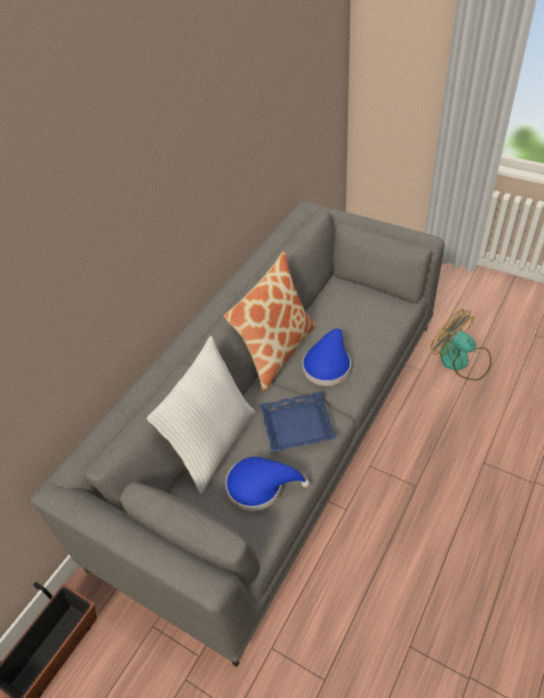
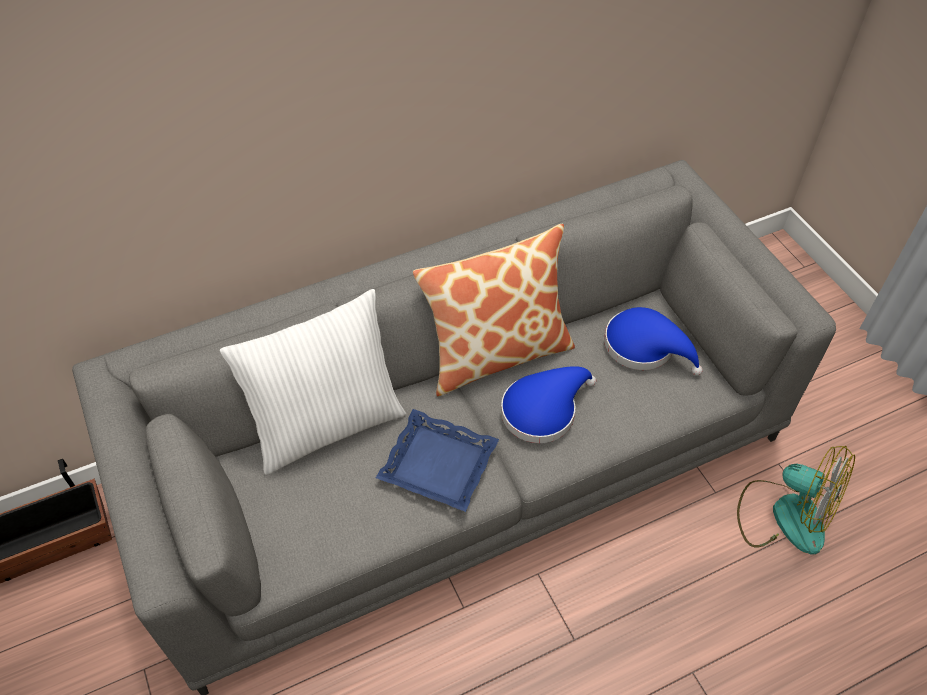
camera: 30 degrees right, 5 degrees up
blue hat [226,457,310,511] -> blue hat moved to [604,307,703,376]
fan [431,309,492,380] -> fan turned 135 degrees clockwise [737,446,855,554]

